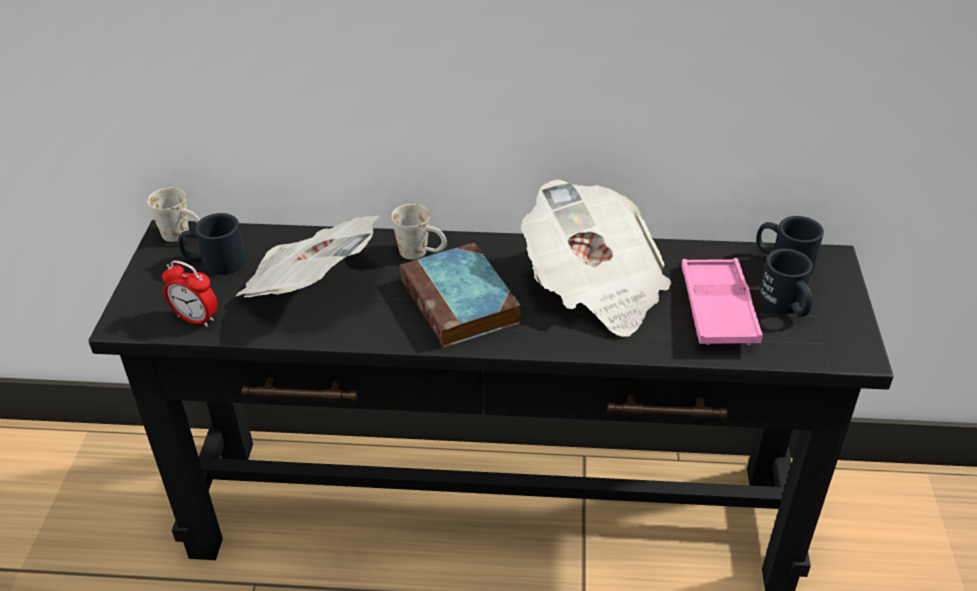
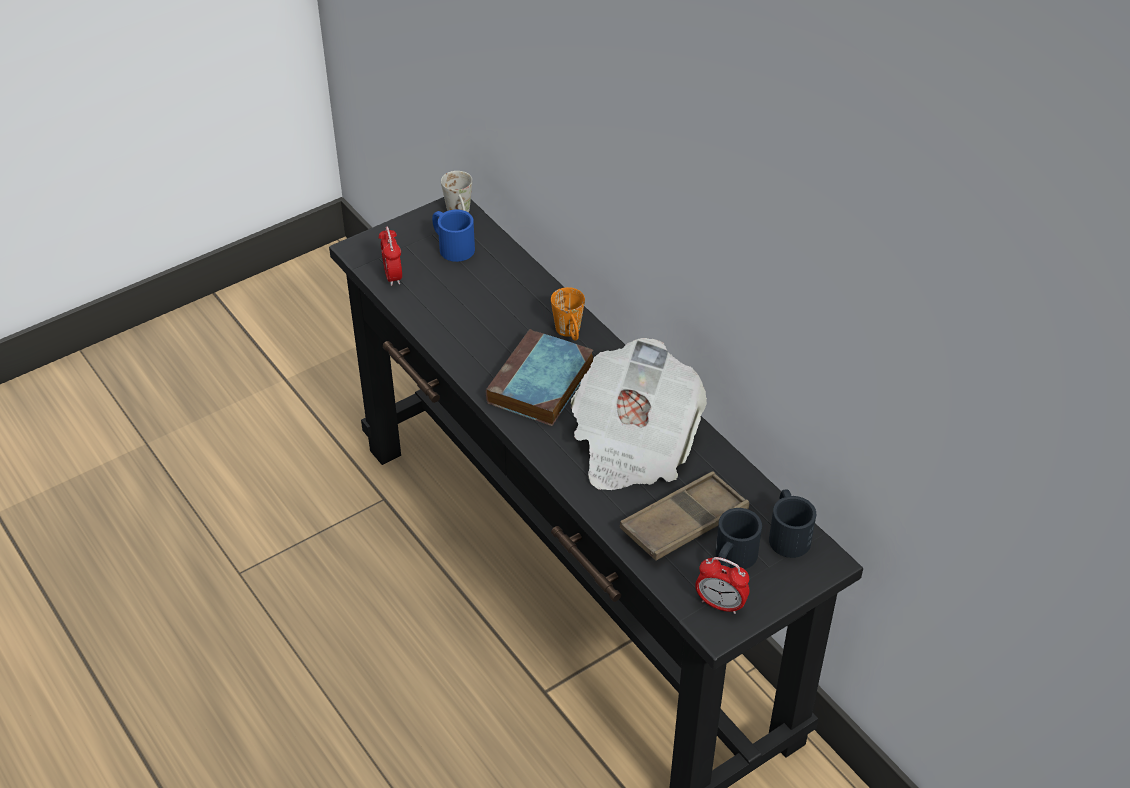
camera: 50 degrees right, 5 degrees up
black mug [178,213,246,275] -> blue mug [432,209,475,262]
newspaper [236,215,379,297] -> none
white mug [391,204,447,260] -> orange mug [551,287,585,340]
pink tray [681,258,763,345] -> brown tray [620,471,749,561]
none -> alarm clock [695,557,749,614]

